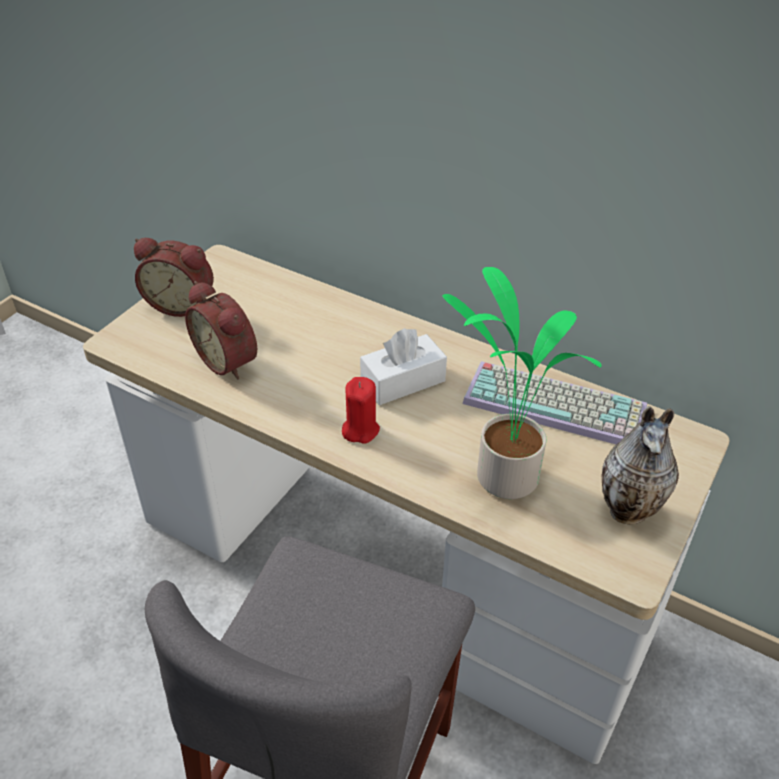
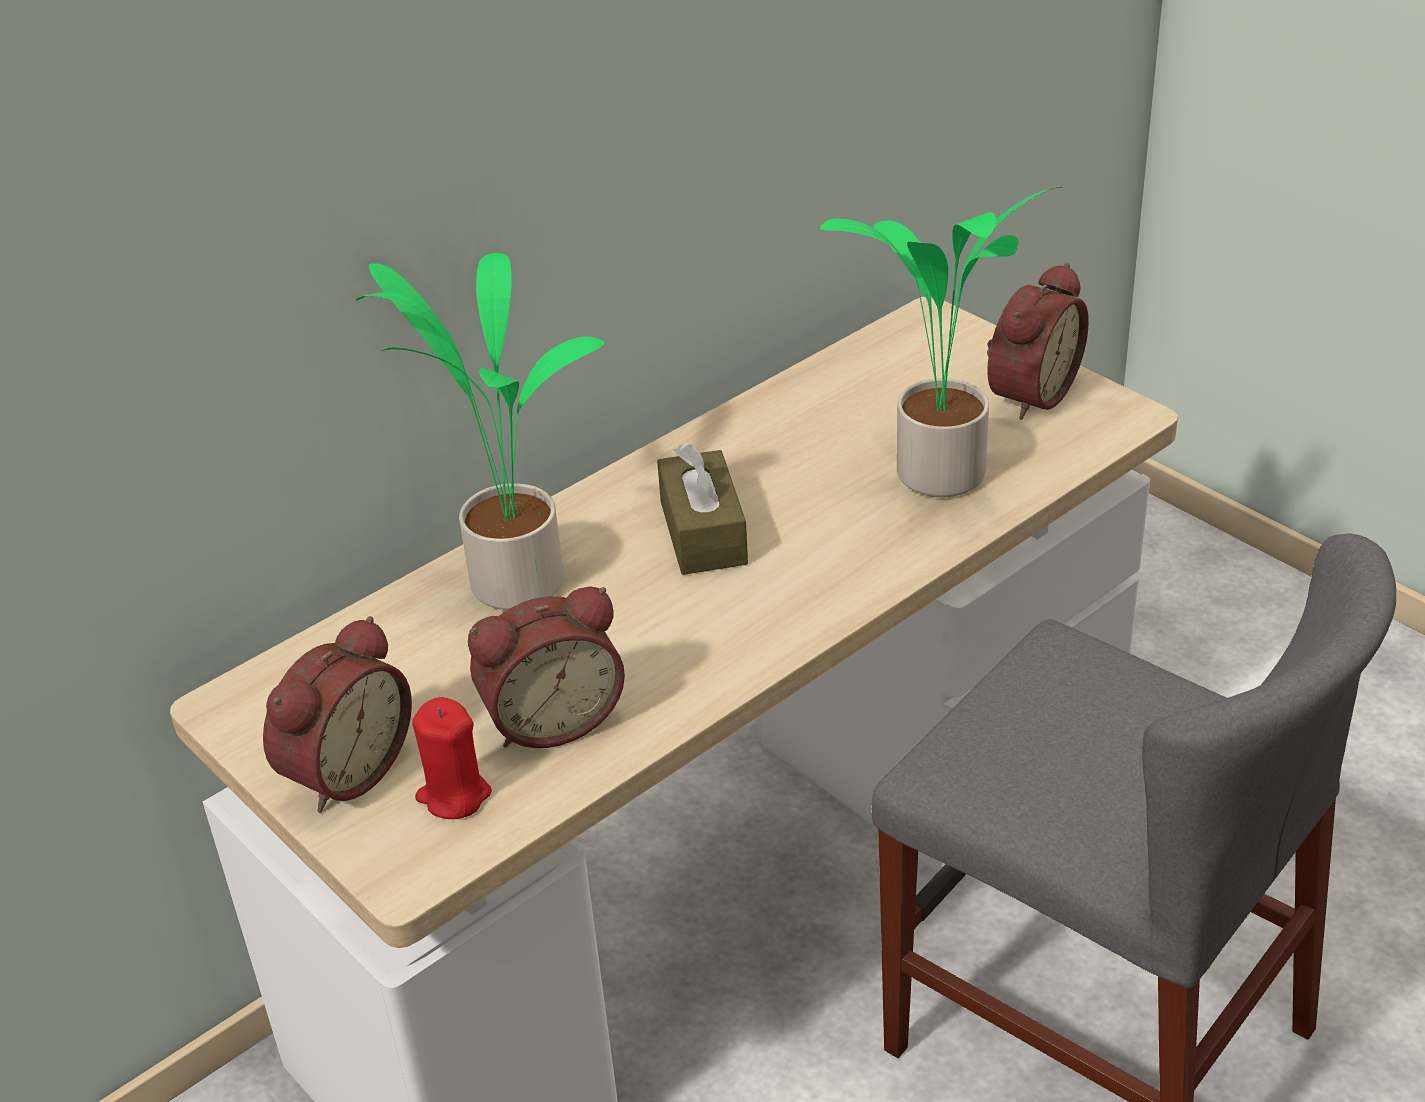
camera: 70 degrees left, 5 degrees down
red candle [342,377,380,444] -> red candle moved to [413,697,492,819]
white tissue box [360,328,447,405] -> brown tissue box [657,444,748,575]
keyboard [462,361,647,444] -> none
vase [602,406,679,524] -> alarm clock [987,262,1089,420]
none -> potted plant [356,253,605,610]

